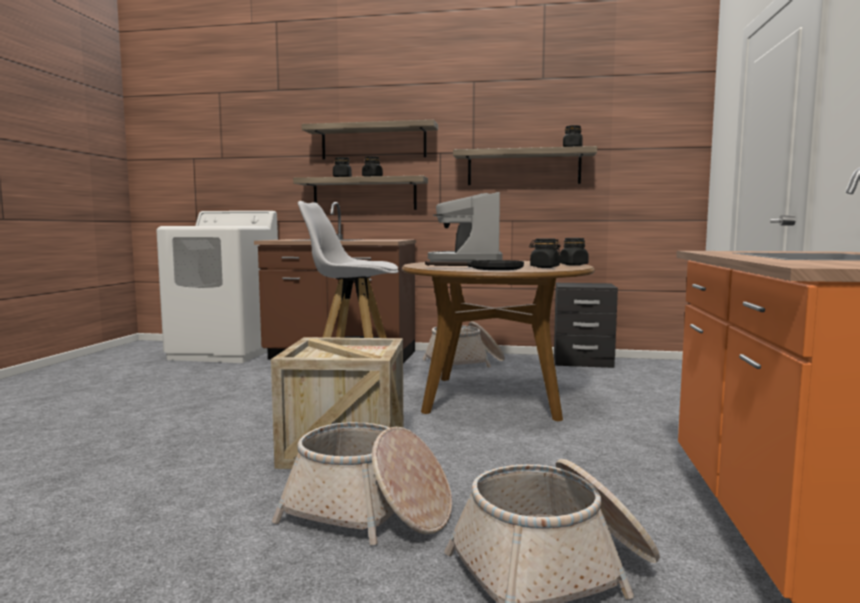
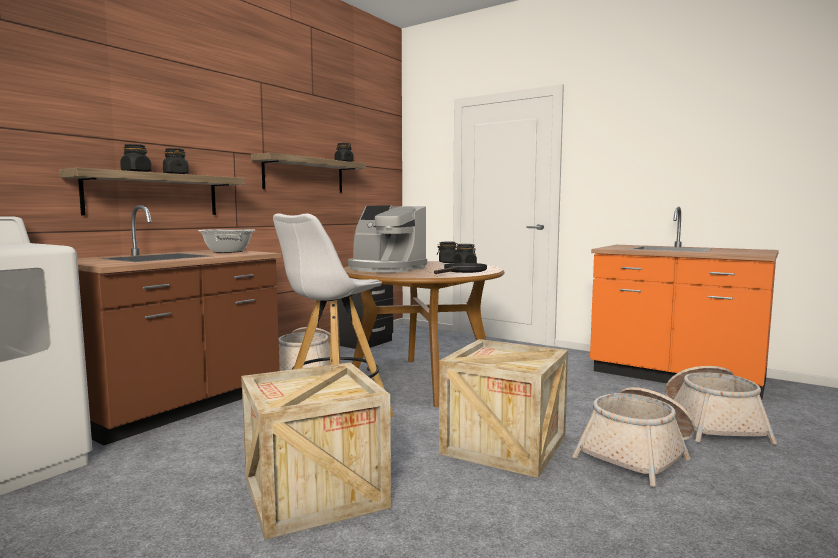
camera: 65 degrees left, 0 degrees up
shelf [301,120,438,160] -> none
none -> cooking pot [198,229,255,253]
none -> crate [241,362,391,540]

